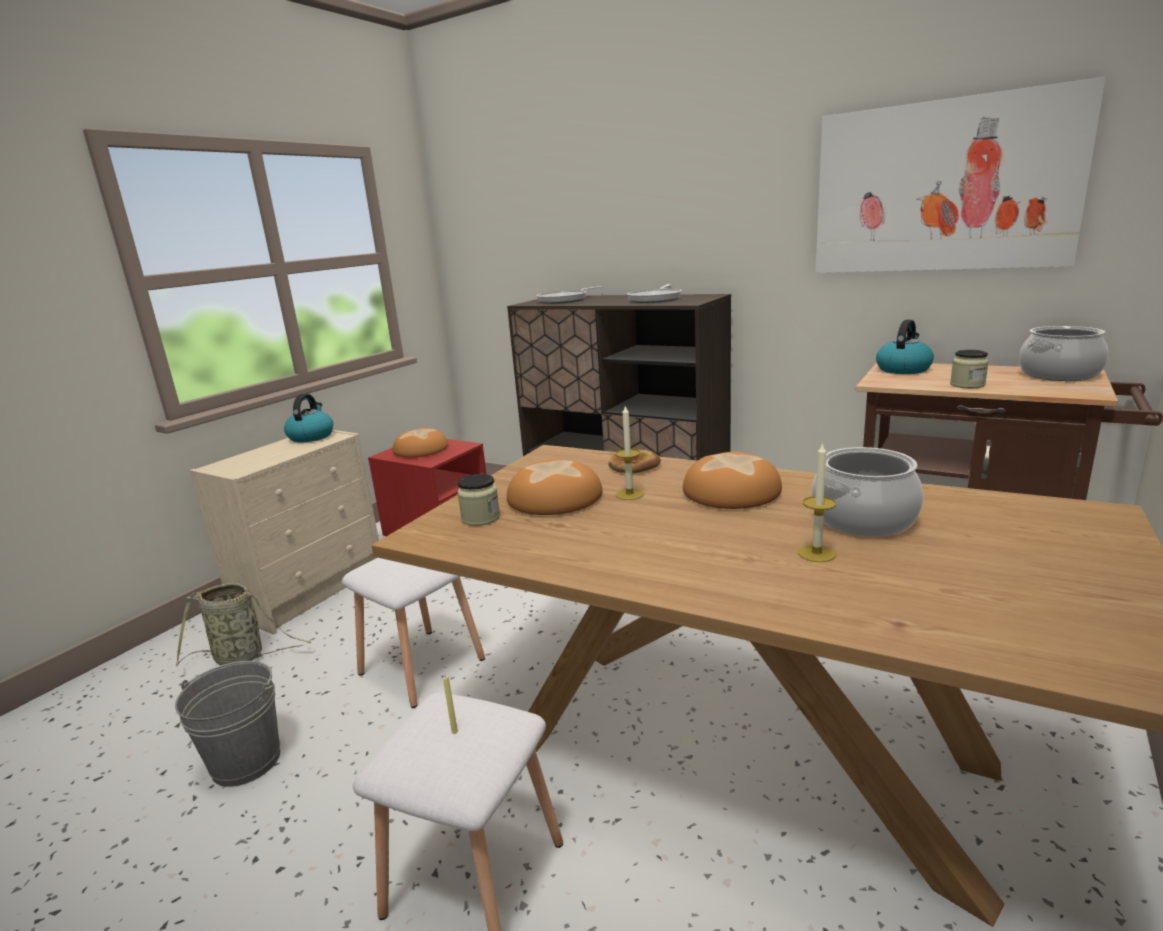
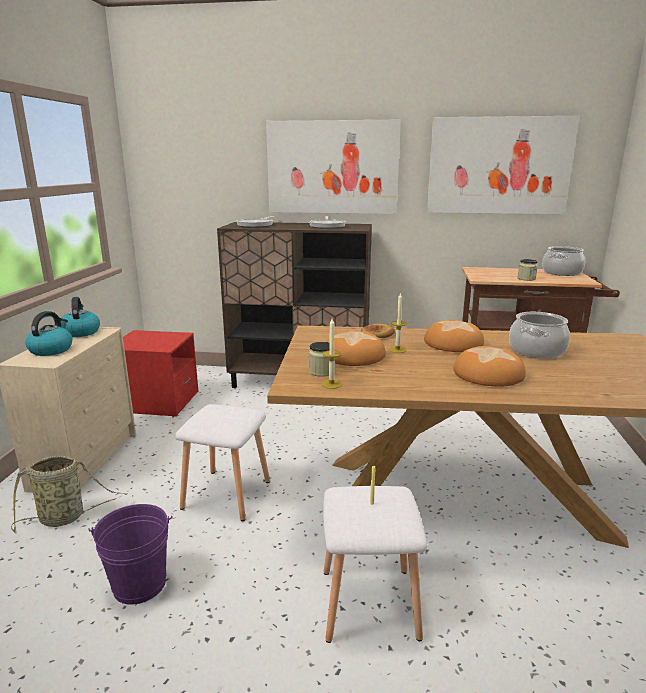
camera: 25 degrees left, 0 degrees up
grey bucket [175,661,280,787] -> purple bucket [89,504,173,605]
bread [393,428,448,458] -> bread moved to [453,346,526,387]
candle [798,442,836,562] -> candle moved to [321,318,342,389]
kettle [876,320,934,374] -> kettle moved to [25,311,72,356]
none -> picture [266,120,401,214]

